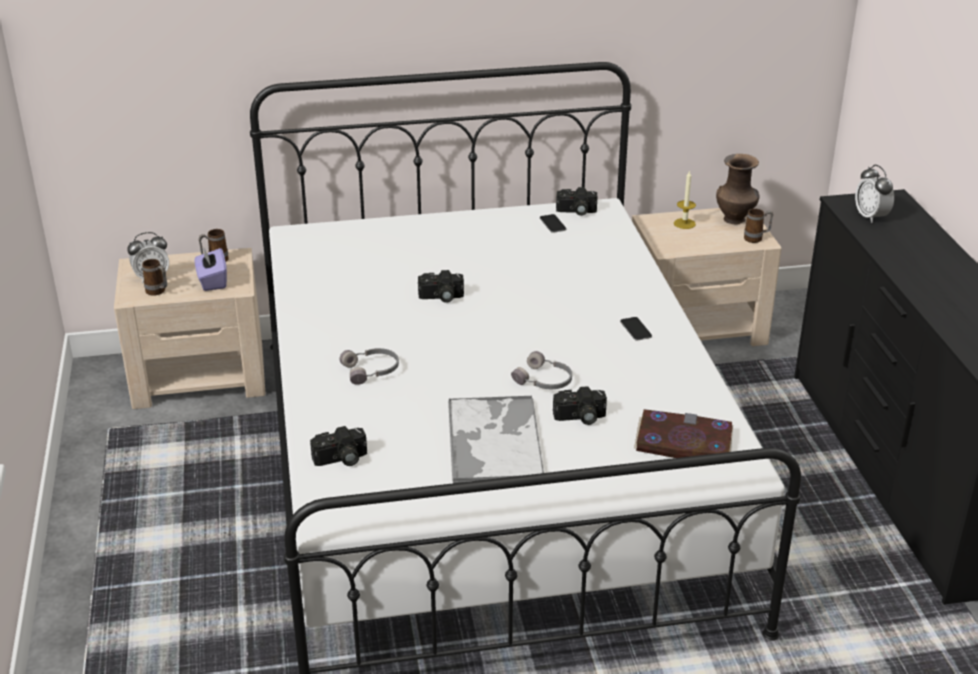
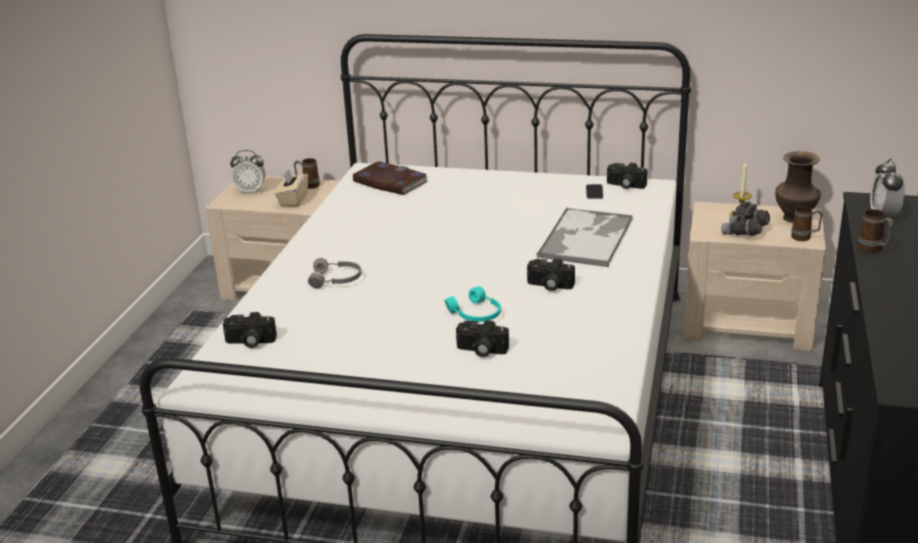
camera: 25 degrees right, 5 degrees down
mug [142,259,167,296] -> mug moved to [858,209,894,253]
purple tissue box [195,248,227,291] -> beige tissue box [275,169,308,206]
camera [418,270,464,303] -> camera moved to [527,258,575,291]
tray [448,396,544,483] -> tray moved to [537,208,633,267]
grey headphones [511,351,572,389] -> turquoise headphones [445,286,501,322]
phone [620,317,652,341] -> none
book [634,409,733,458] -> book moved to [352,161,429,195]
none -> grey binoculars [721,201,770,236]

